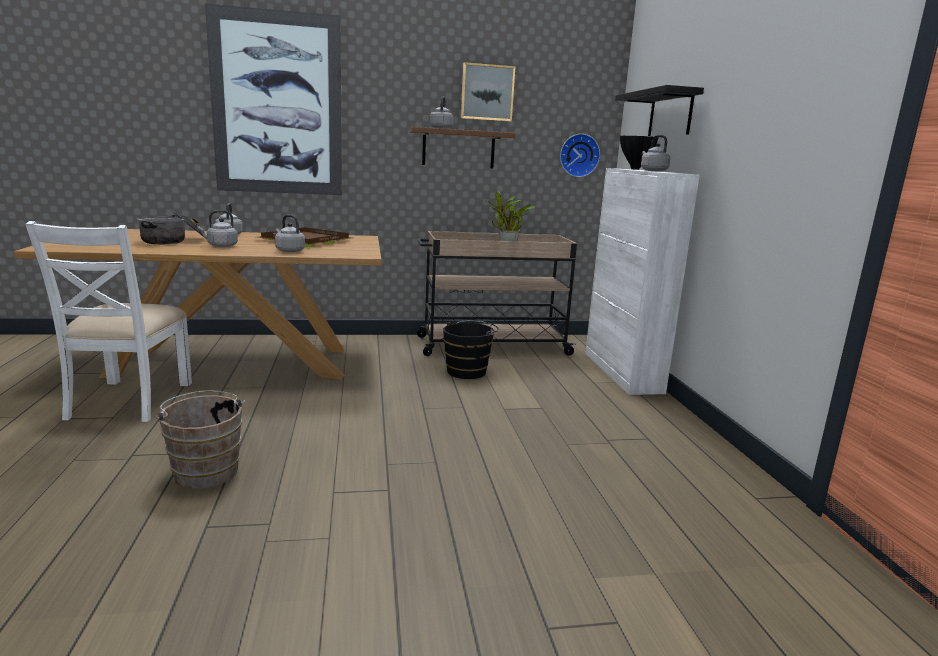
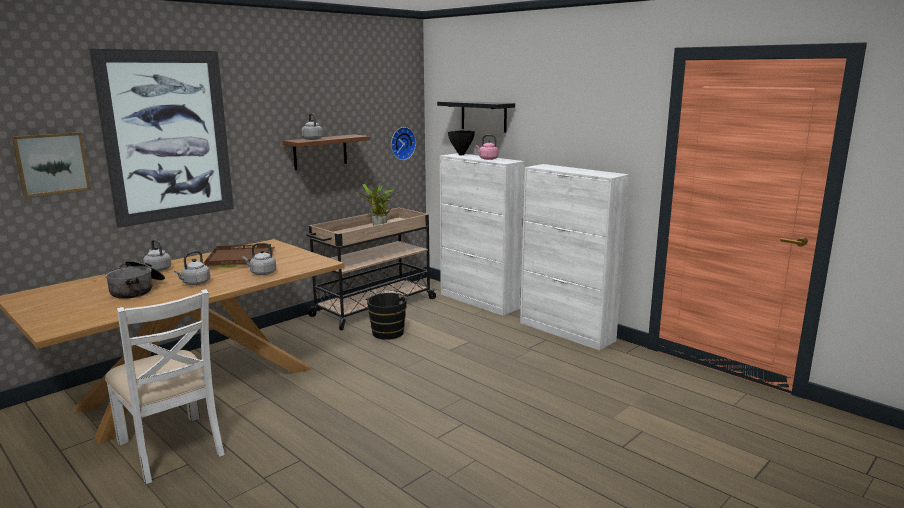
camera: 35 degrees left, 0 degrees up
brown bucket [154,391,246,489] -> none
picture [461,62,516,122] -> picture moved to [12,132,90,197]
grey kettle [641,135,670,172] -> pink kettle [476,135,499,160]
none -> white cabinet [520,164,629,350]

